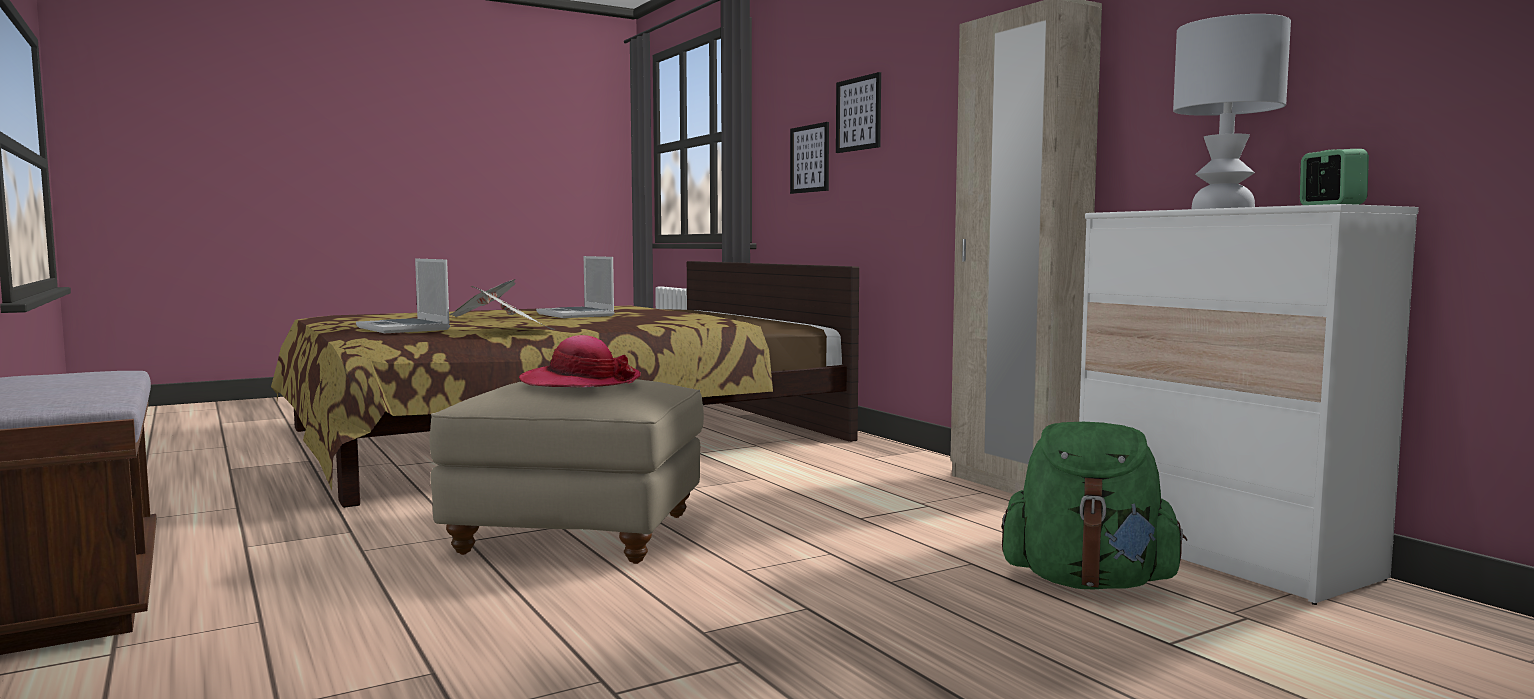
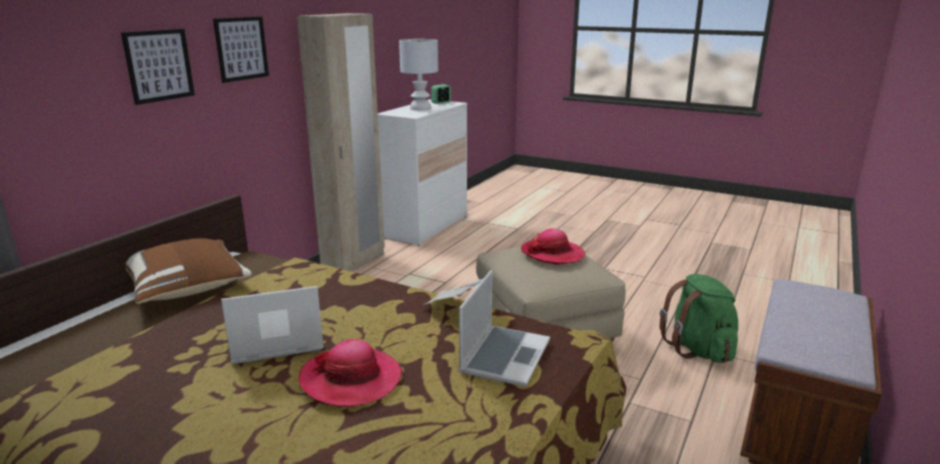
camera: 120 degrees left, 15 degrees up
newspaper [450,279,516,317] -> hat [298,339,403,407]
laptop [536,256,615,318] -> laptop turned 135 degrees counterclockwise [221,286,324,364]
picture [790,122,829,194] -> picture moved to [213,16,269,83]
green backpack [1001,422,1187,589] -> green backpack moved to [659,274,738,363]
none -> brown pillow [125,238,252,304]

